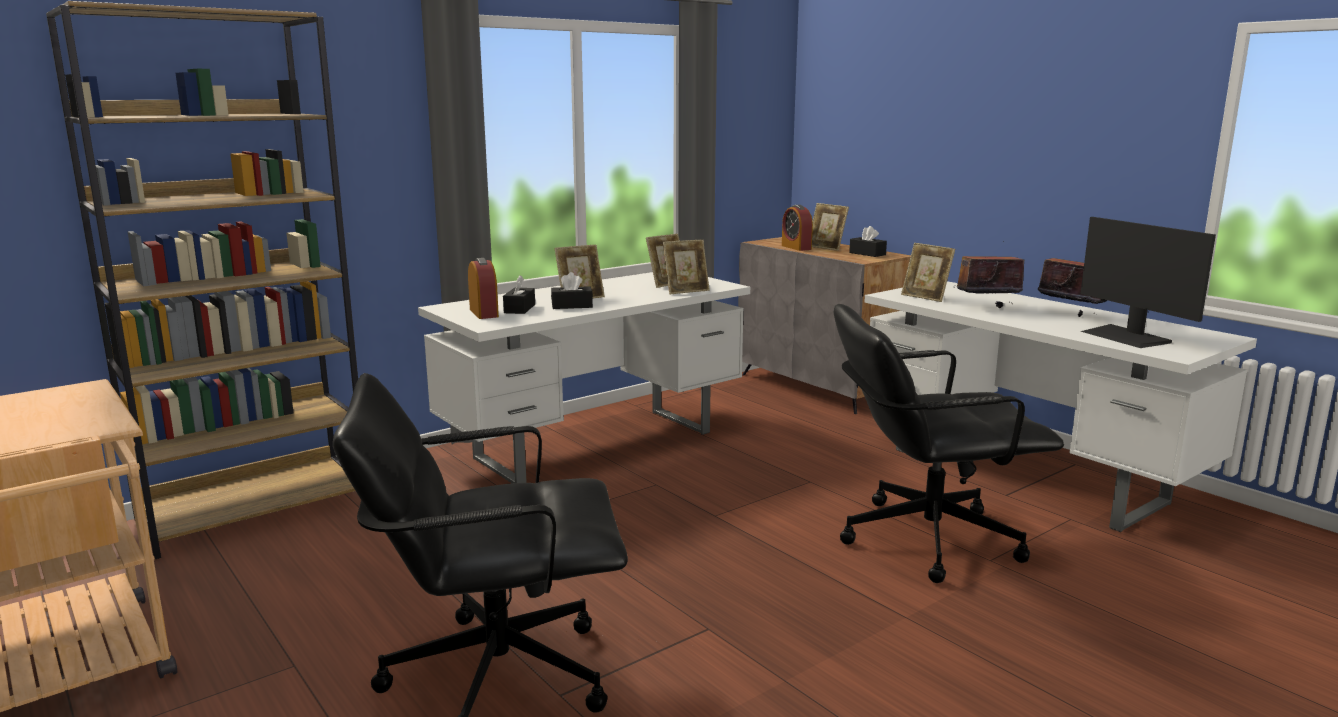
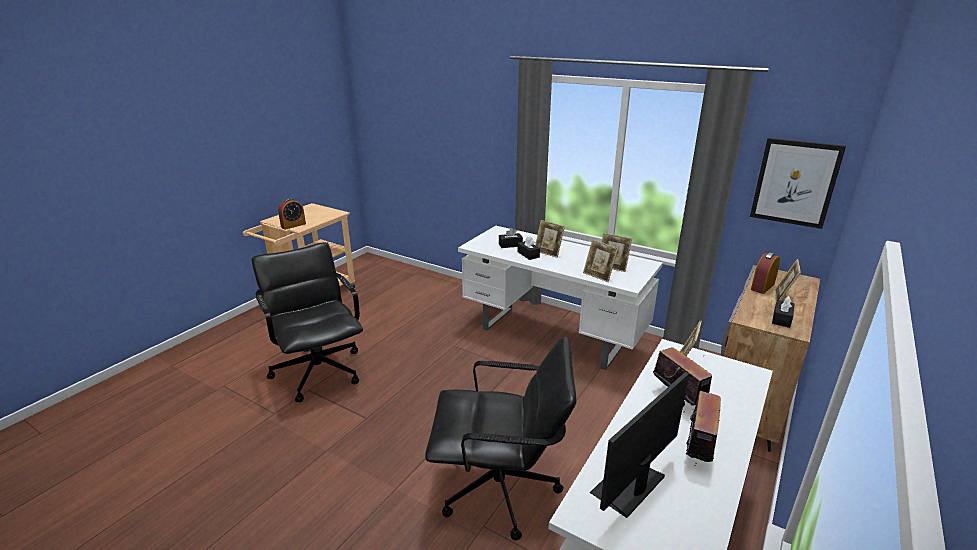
camera: 70 degrees right, 10 degrees up
brown bookcase [46,1,358,559] -> none
alarm clock [468,258,499,319] -> alarm clock moved to [278,198,306,230]
black office chair [834,304,1064,583] -> black office chair turned 120 degrees clockwise [425,336,576,541]
none -> picture [750,138,846,229]

